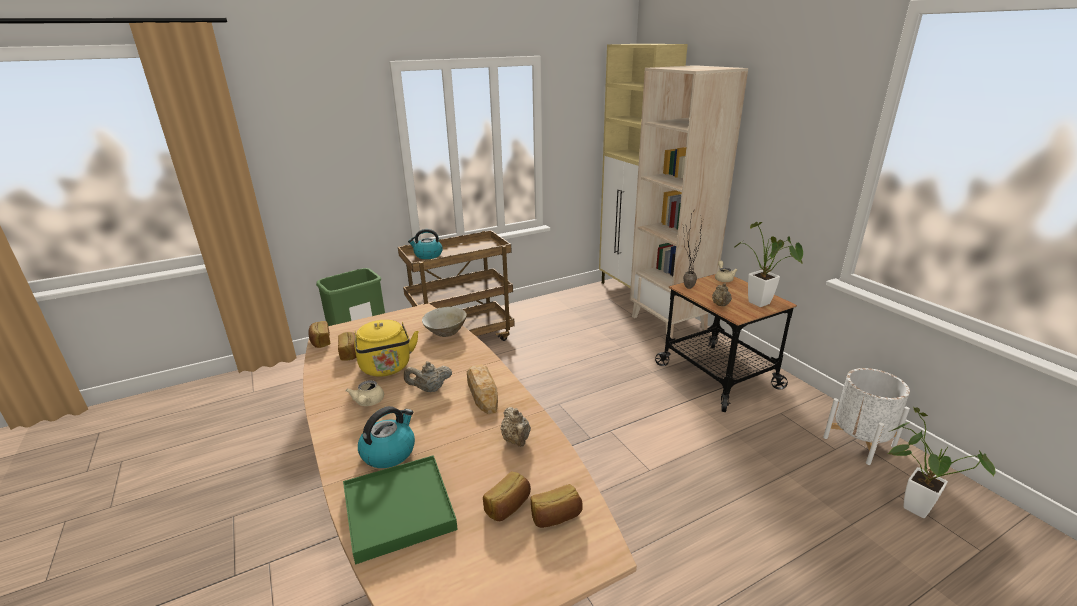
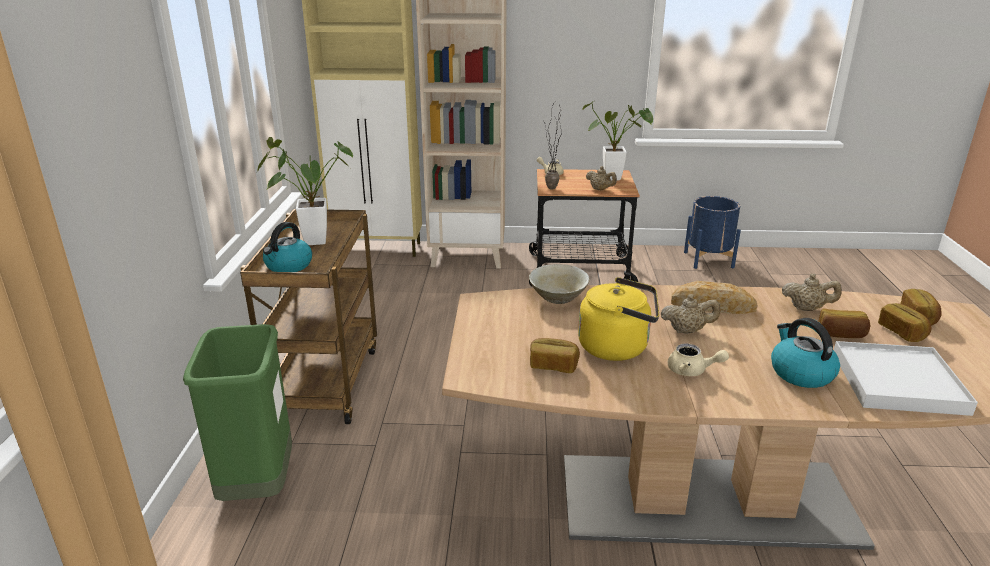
camera: 60 degrees left, 0 degrees up
bread [308,321,331,348] -> bread moved to [818,308,870,338]
green tray [343,455,458,564] -> white tray [834,341,978,416]
beige teapot [404,361,452,392] -> beige teapot turned 105 degrees counterclockwise [661,294,720,334]
white planter [823,368,910,465] -> blue planter [684,196,741,269]
potted plant [887,407,996,518] -> potted plant moved to [257,137,353,245]

